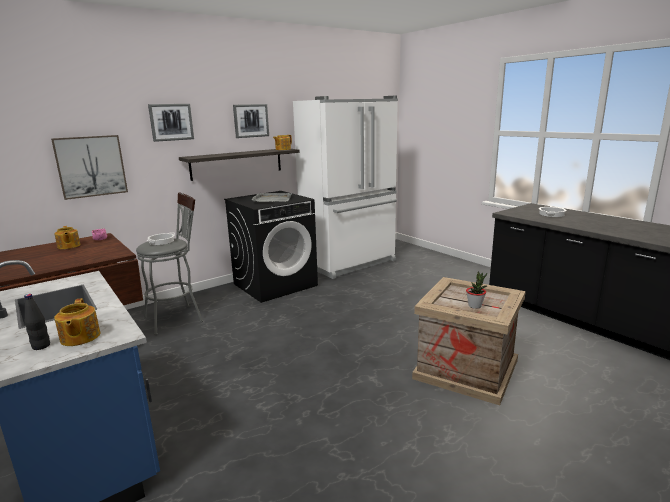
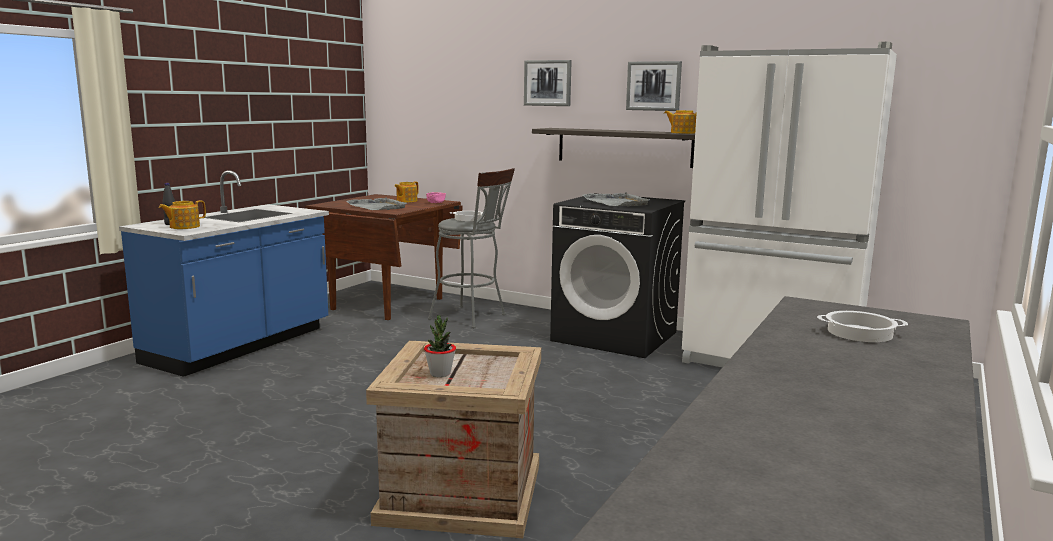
camera: 65 degrees right, 5 degrees down
picture [51,135,128,200] -> none
none -> grey tray [346,197,407,210]

